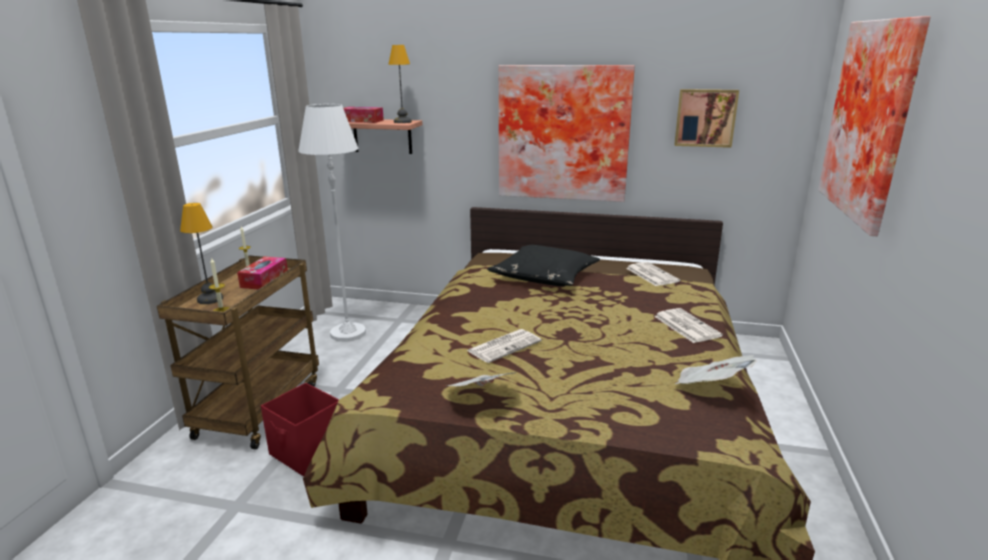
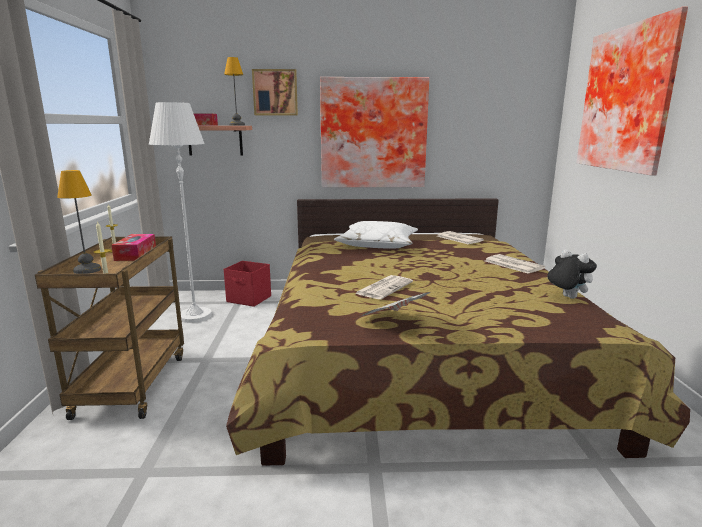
camera: 15 degrees left, 5 degrees down
red storage box [261,383,339,476] -> red storage box moved to [224,261,271,307]
black pillow [487,245,600,286] -> white pillow [334,221,418,249]
picture [674,89,739,148] -> picture moved to [252,69,298,115]
newspaper [675,355,756,384] -> plush toy [548,250,597,299]

